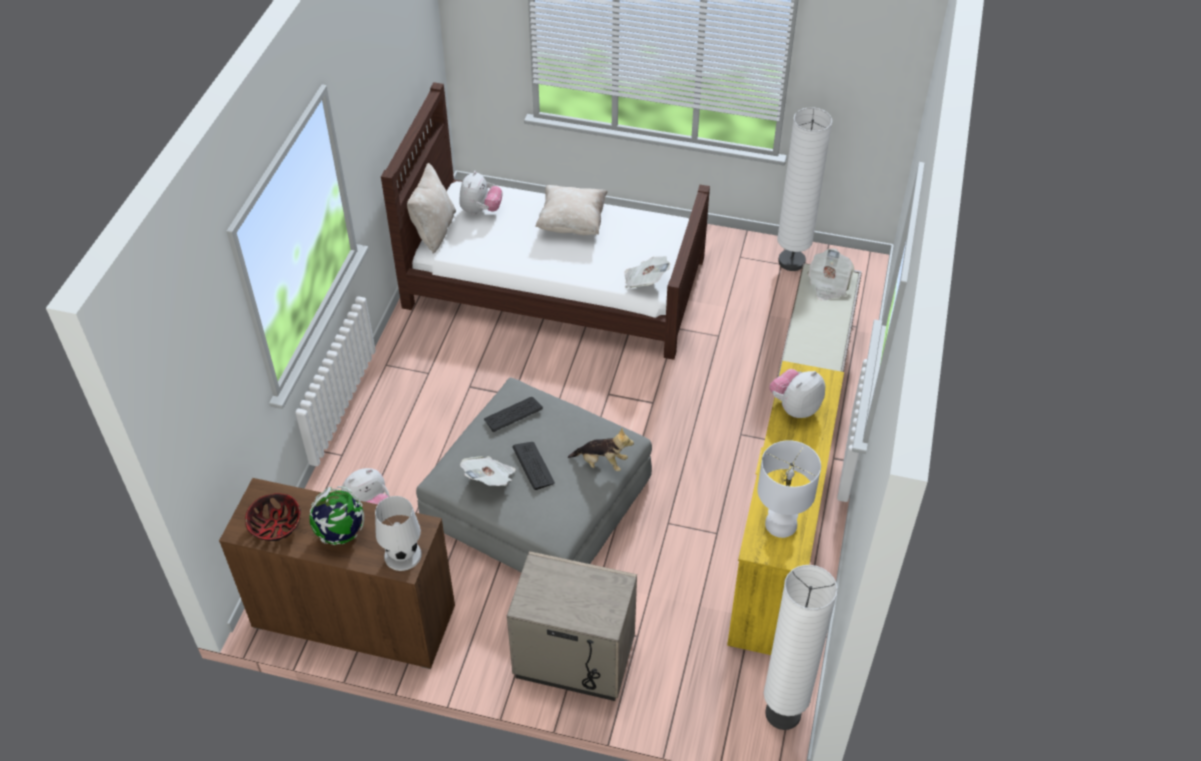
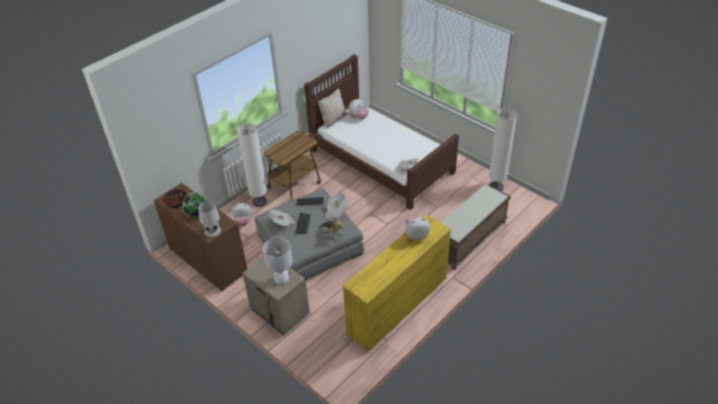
camera: 30 degrees right, 5 degrees down
beige pillow [535,185,608,235] -> none
white table lamp [757,440,821,538] -> white table lamp moved to [263,238,292,285]
white floor lamp [764,565,838,730] -> white floor lamp moved to [237,124,267,207]
newspaper [807,248,855,301] -> newspaper moved to [325,194,349,219]
none -> cart [264,131,321,202]

